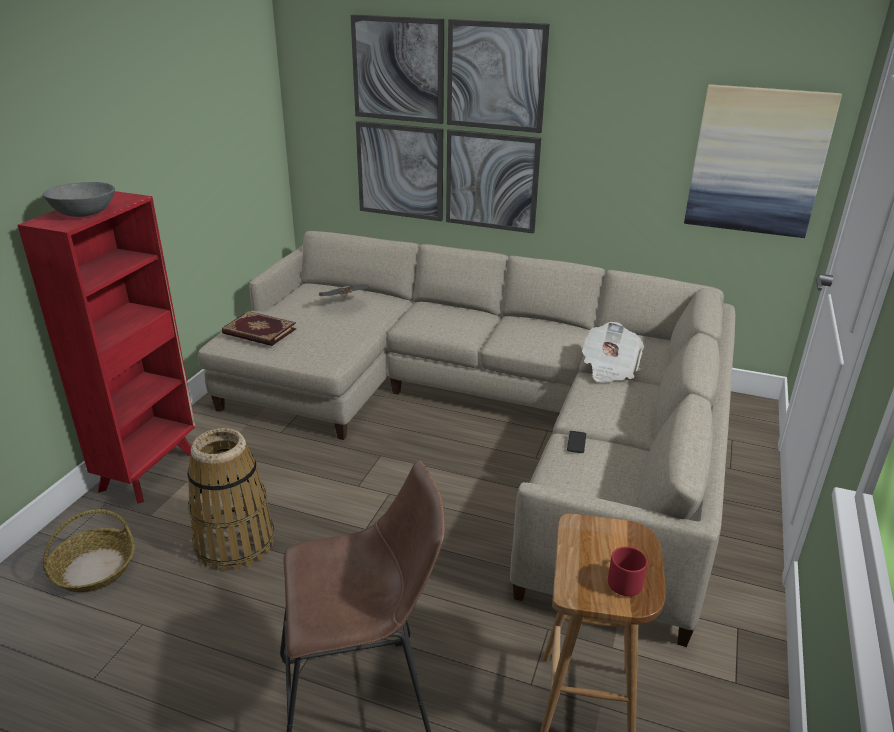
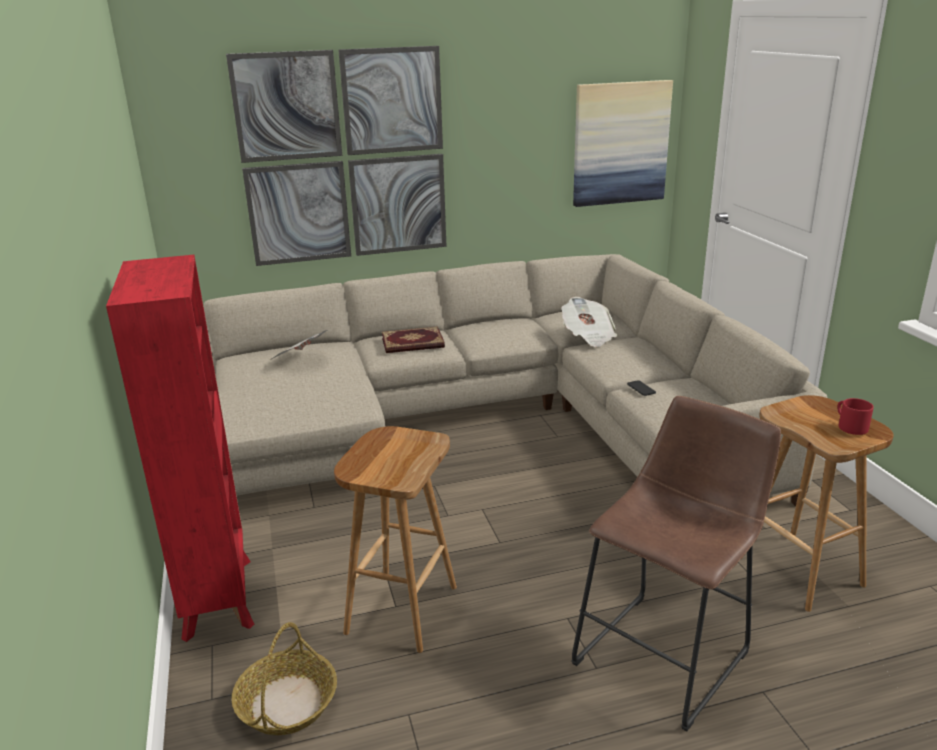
camera: 35 degrees left, 5 degrees down
grey bowl [43,182,115,217] -> none
basket [187,428,274,571] -> brown stool [334,426,457,653]
book [222,311,296,346] -> book moved to [382,326,445,353]

